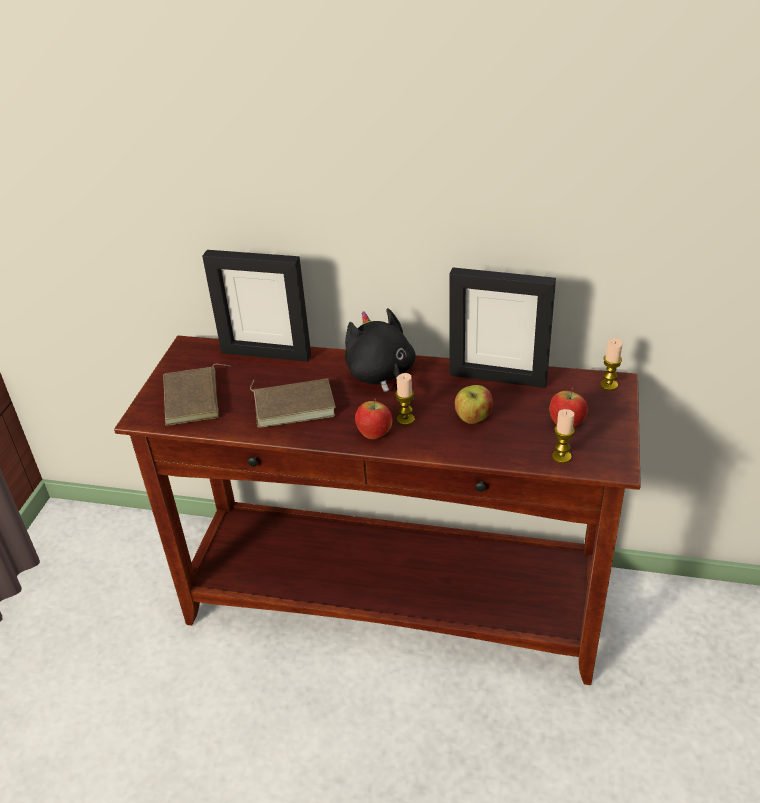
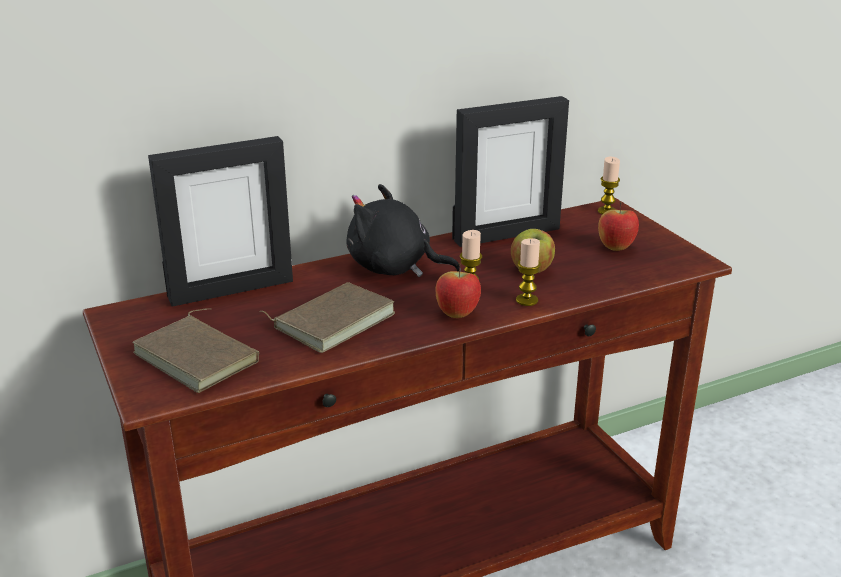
camera: 40 degrees left, 10 degrees down
candle [552,409,575,463] -> candle moved to [516,238,541,306]

